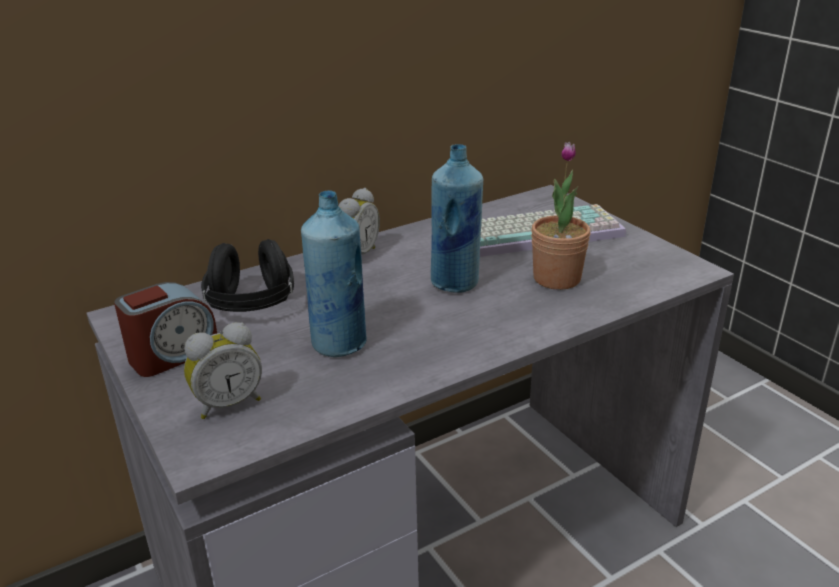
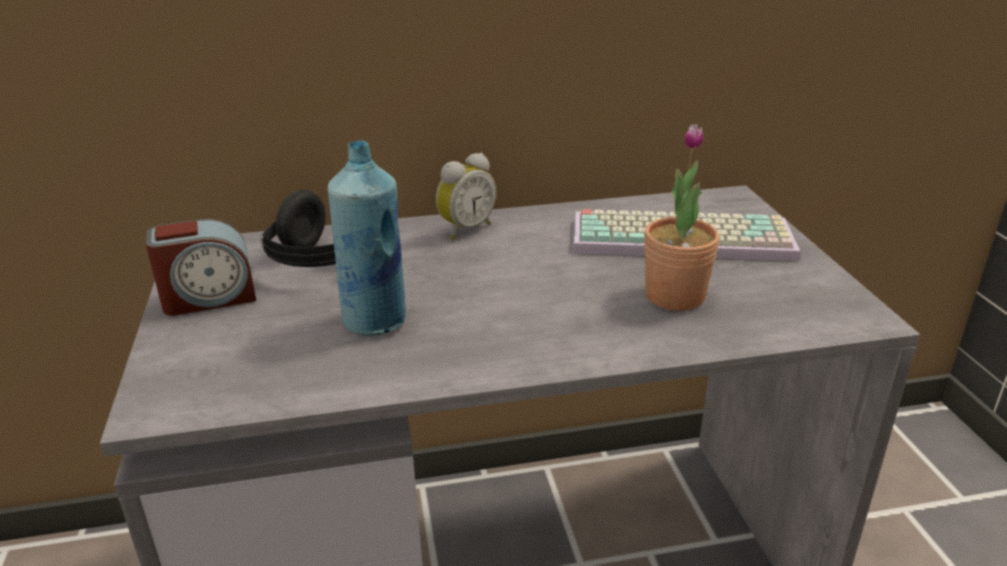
camera: 20 degrees right, 0 degrees up
alarm clock [184,322,262,419] -> none
blue bottle [431,144,483,293] -> none

